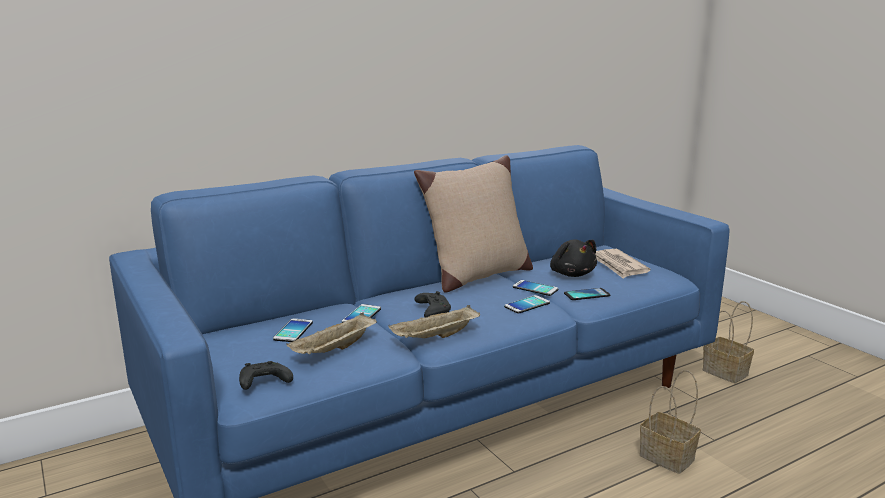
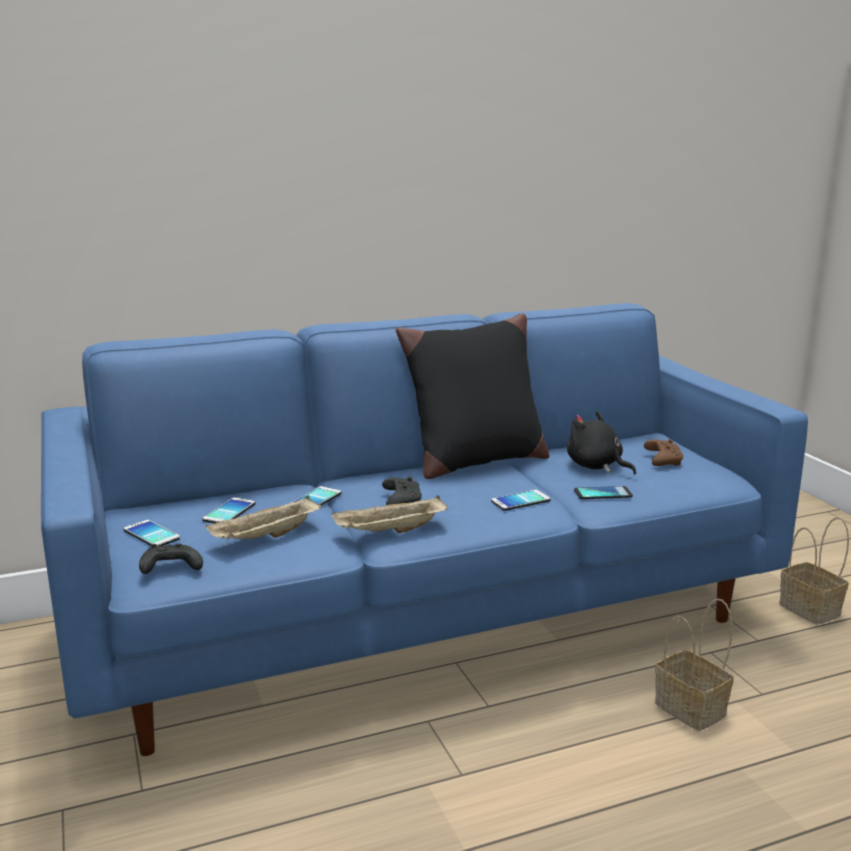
camera: 10 degrees right, 0 degrees up
beige pillow [414,155,533,292] -> black pillow [396,313,549,479]
phone [513,280,558,296] -> phone moved to [124,520,180,546]
black plush toy [550,239,597,277] -> black plush toy turned 150 degrees clockwise [567,411,636,475]
newspaper [595,249,651,278] -> brown game controller [644,439,683,466]

